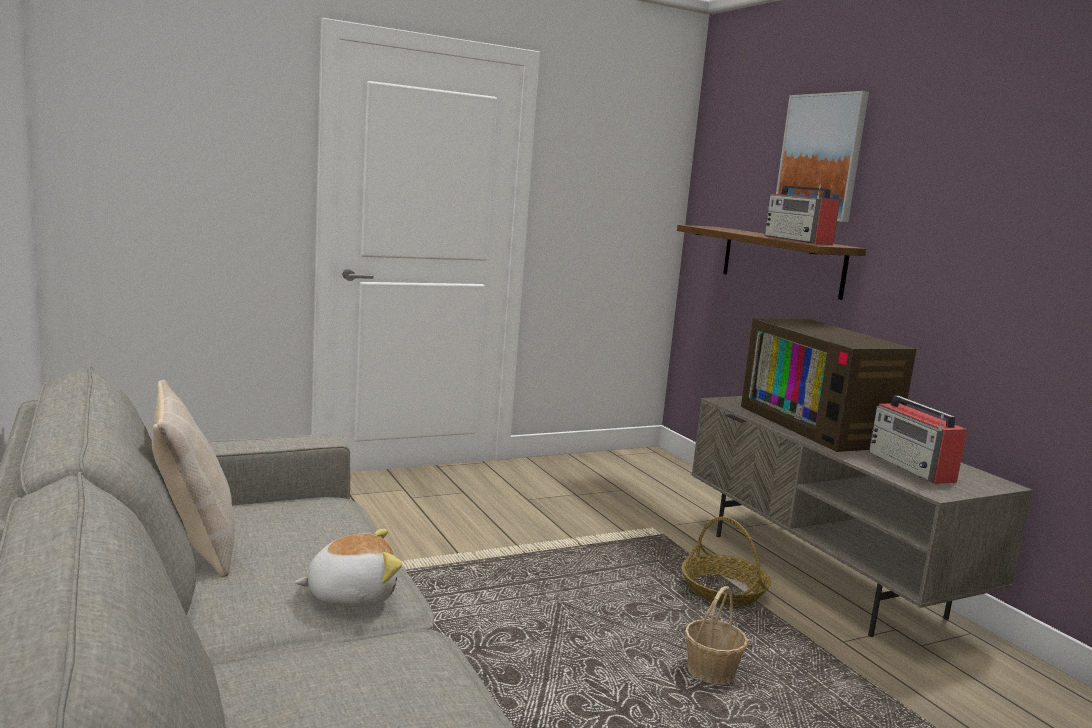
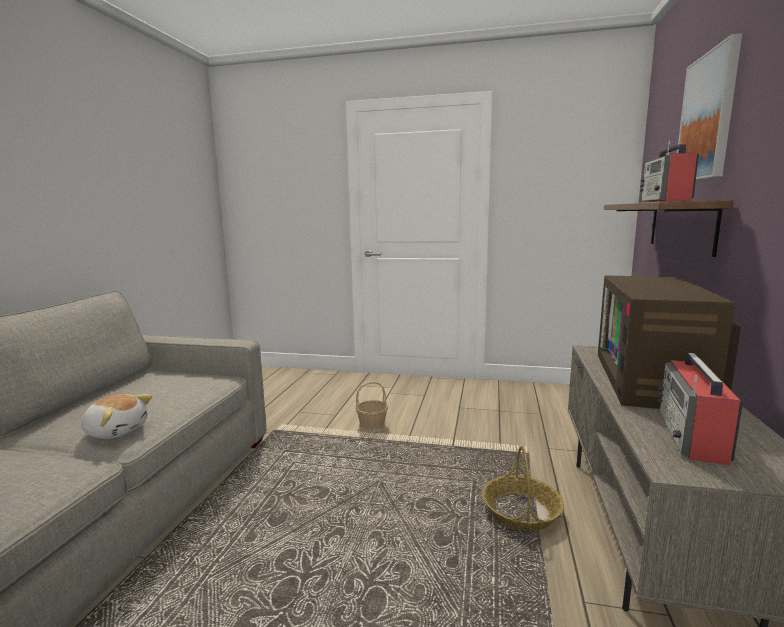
camera: 40 degrees right, 0 degrees up
beige pillow [152,380,235,577] -> none
basket [685,586,748,684] -> basket moved to [356,381,388,432]

